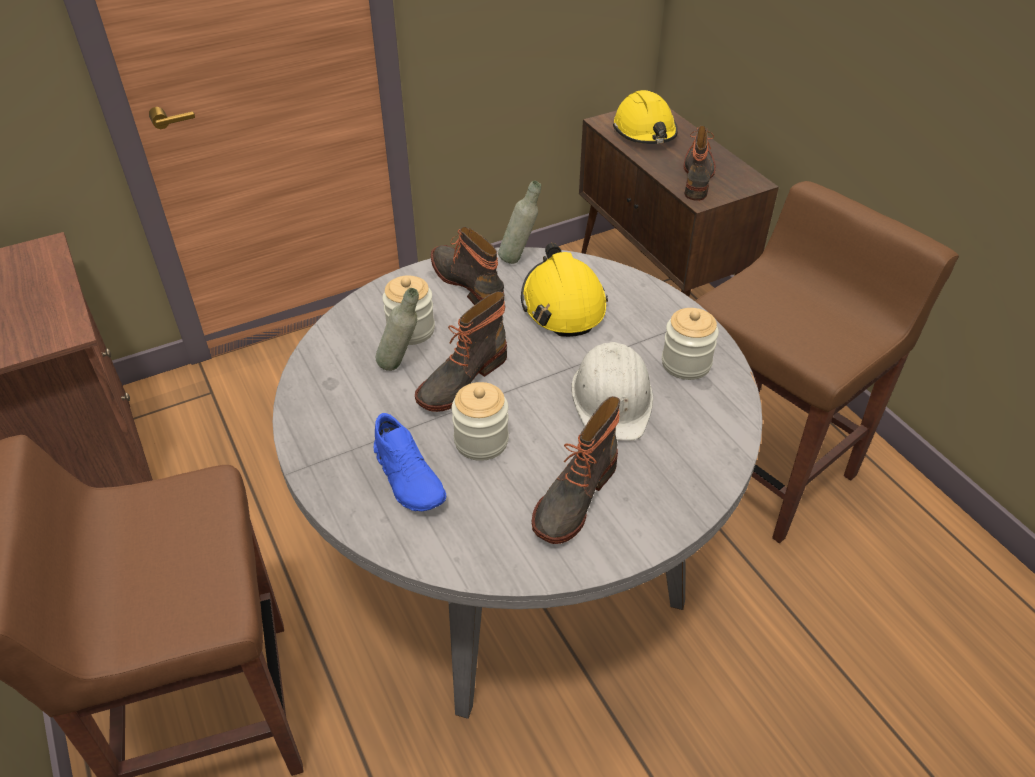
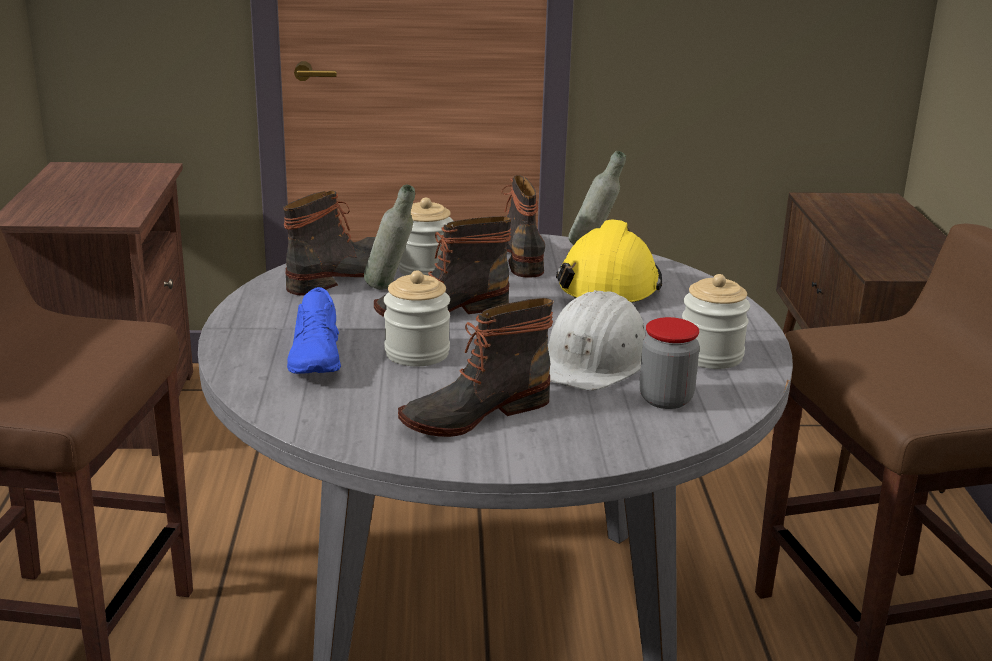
camera: 25 degrees right, 20 degrees down
yellow hard hat [613,90,678,144] -> none
boot [684,126,716,201] -> boot moved to [283,191,376,295]
none -> jar [639,317,700,409]

